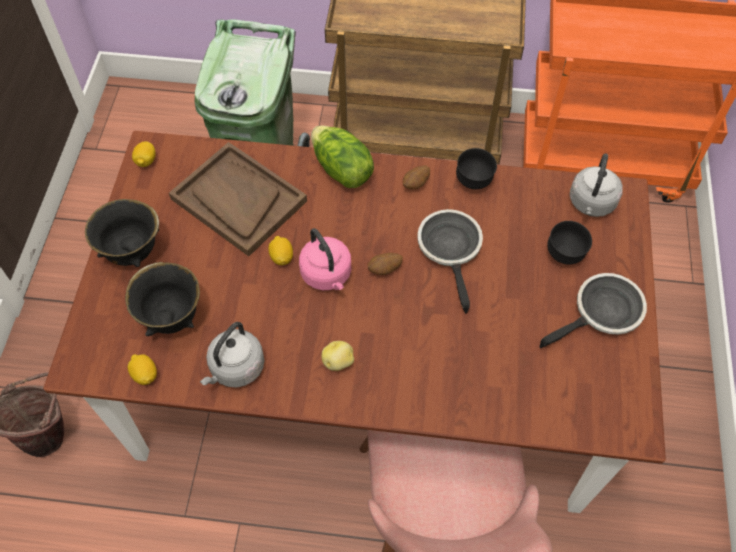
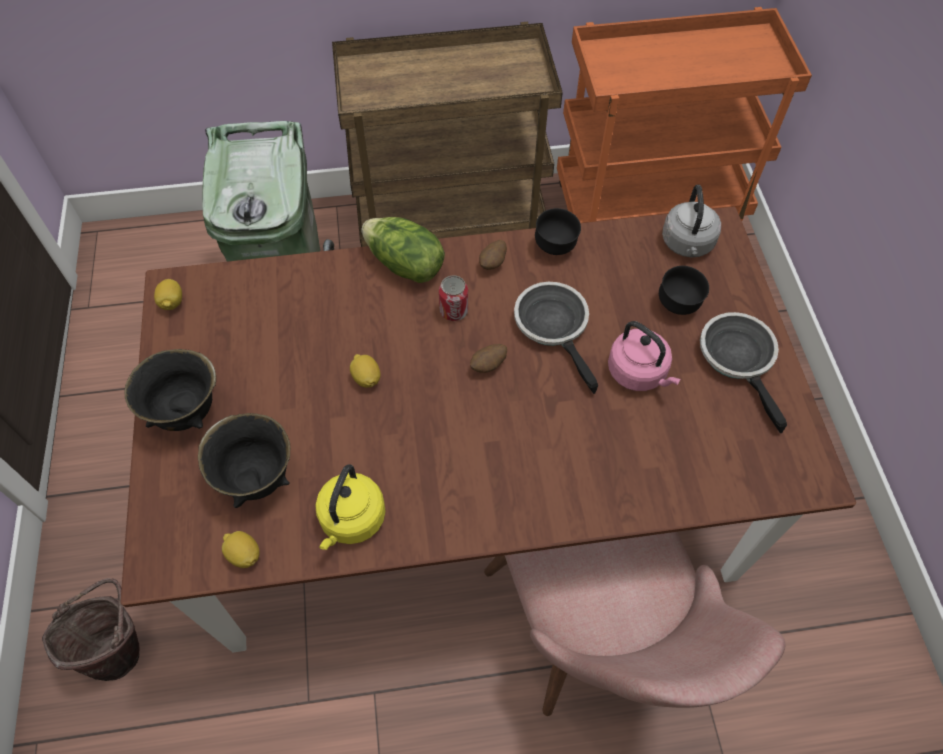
camera: 15 degrees left, 0 degrees up
brown tray [169,142,307,256] -> none
grey kettle [200,322,265,388] -> yellow kettle [315,464,386,550]
pink kettle [299,228,351,290] -> pink kettle moved to [608,321,681,391]
potato [322,341,354,371] -> none
frying pan [540,273,647,348] -> frying pan turned 60 degrees counterclockwise [700,312,787,433]
none -> can [439,275,468,321]

